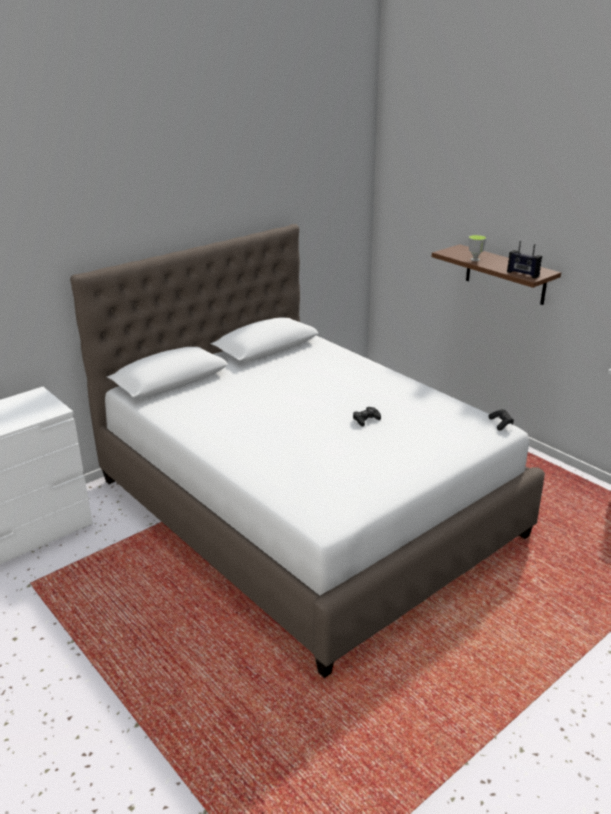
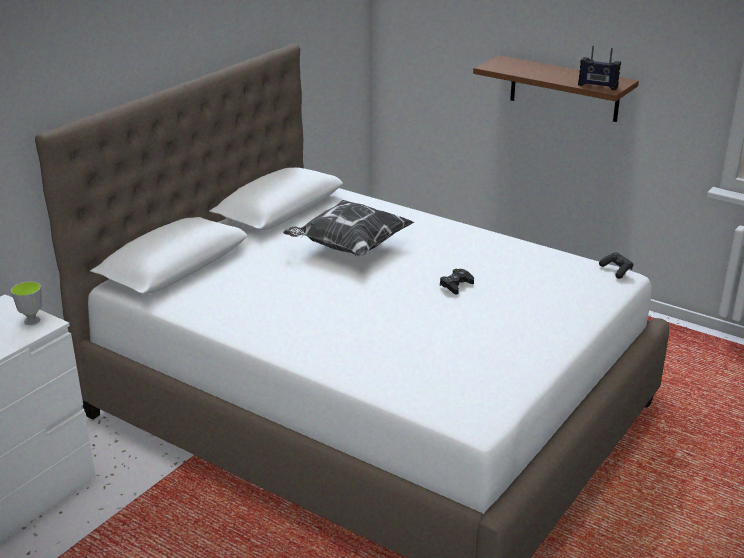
camera: 15 degrees left, 0 degrees up
cup [469,235,486,261] -> cup moved to [11,281,42,325]
none -> pillow [283,200,414,256]

